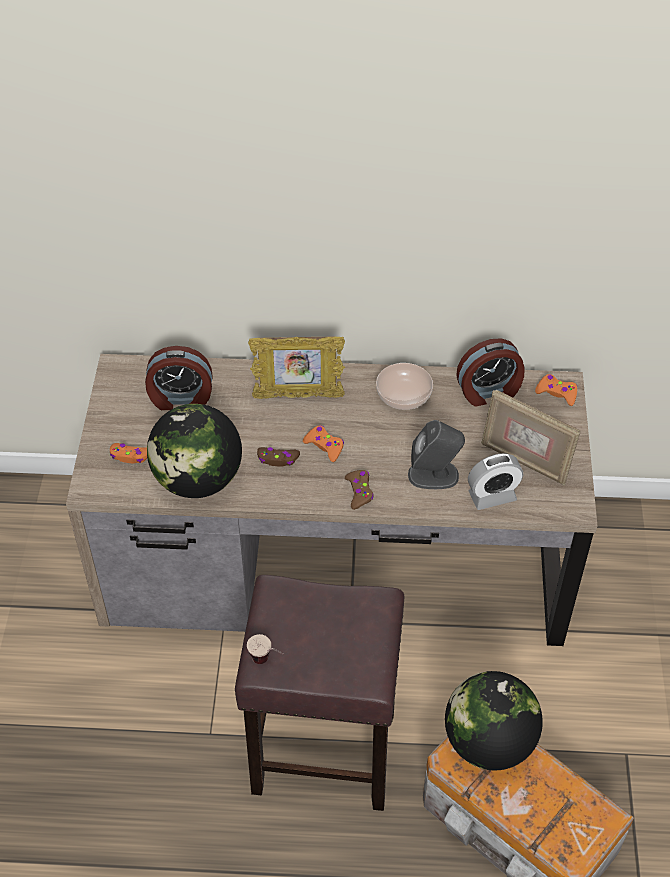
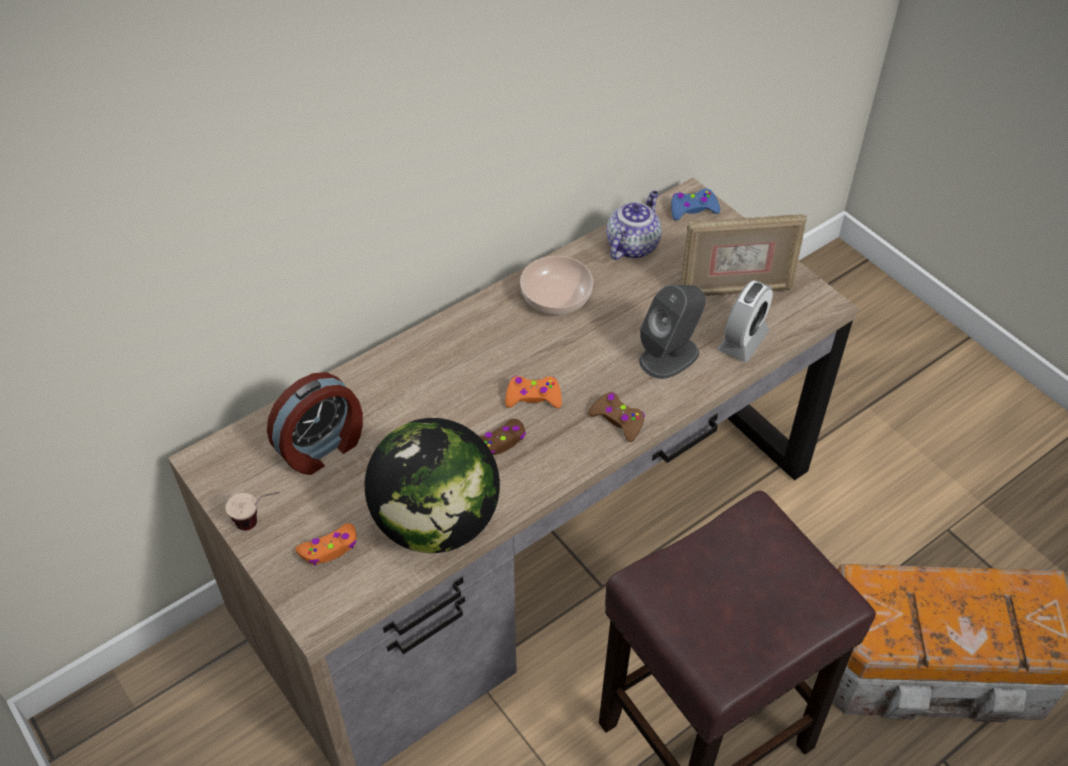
camera: 40 degrees left, 0 degrees up
cup [247,634,284,664] -> cup moved to [225,492,280,531]
picture frame [248,336,345,399] -> none
globe [445,671,543,770] -> none
alarm clock [456,338,525,407] -> teapot [606,191,662,260]
orange game controller [535,374,577,406] -> blue game controller [671,189,720,221]

